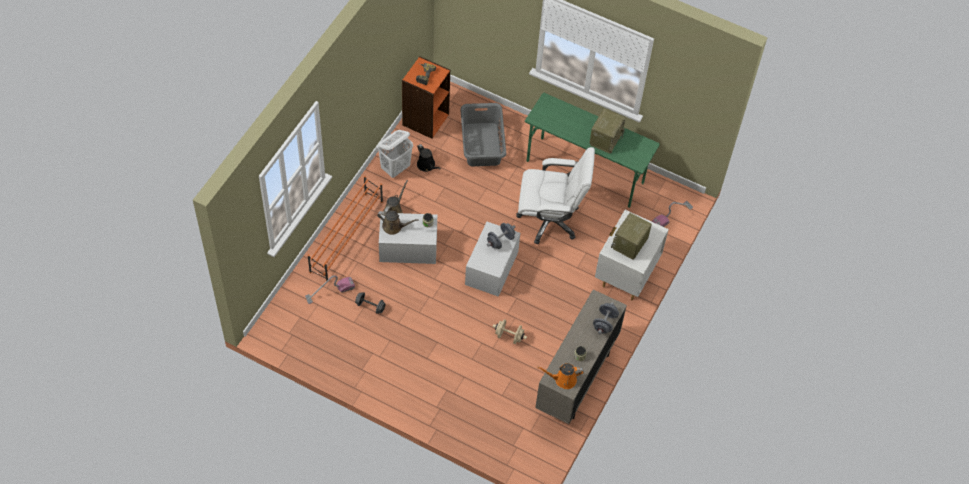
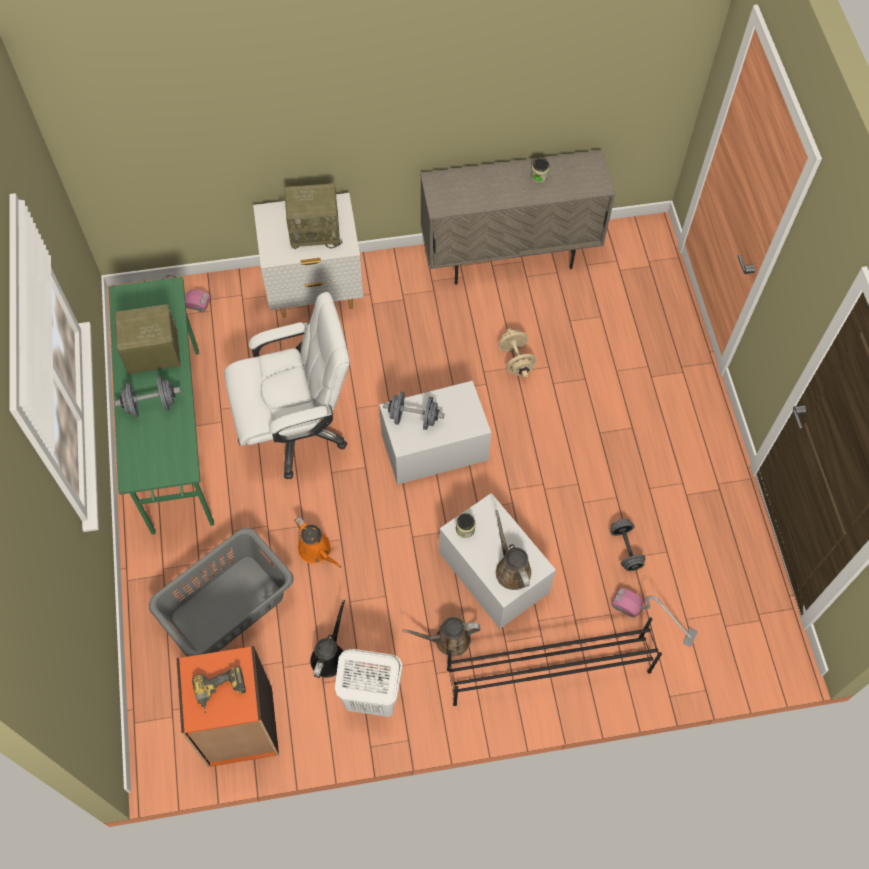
camera: 125 degrees left, 5 degrees up
orange shoe rack [308,176,383,281] -> black shoe rack [447,617,662,706]
white office chair [516,147,595,245] -> white office chair turned 105 degrees clockwise [224,292,350,479]
orange watering can [537,363,584,389] -> orange watering can moved to [294,517,341,568]
grey dumbbell [593,302,619,334] -> grey dumbbell moved to [114,376,181,417]

